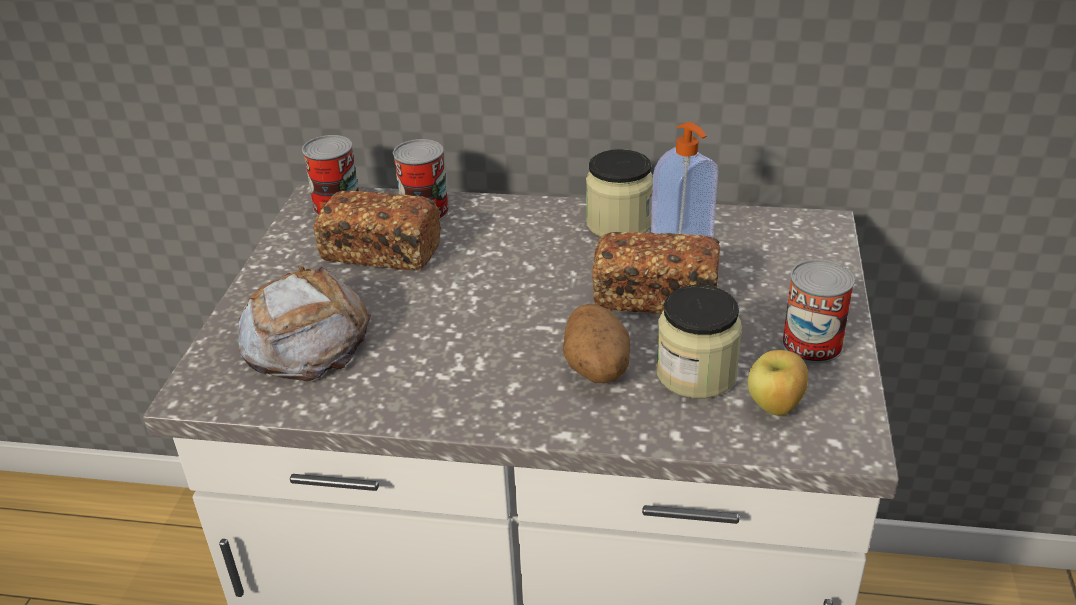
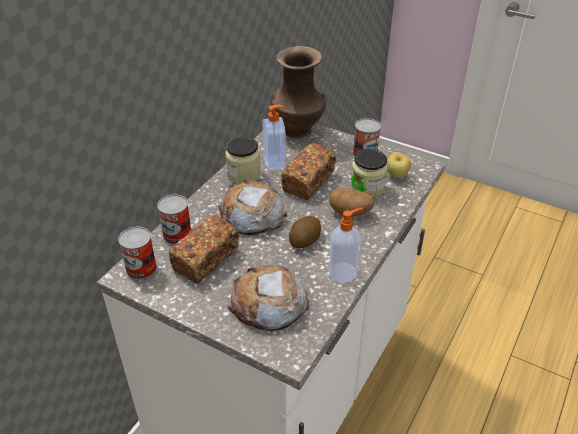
camera: 70 degrees left, 5 degrees up
none -> bread [218,180,287,235]
none -> brown vase [271,46,327,139]
none -> potato [289,216,321,248]
none -> soap dispenser [329,208,363,283]

